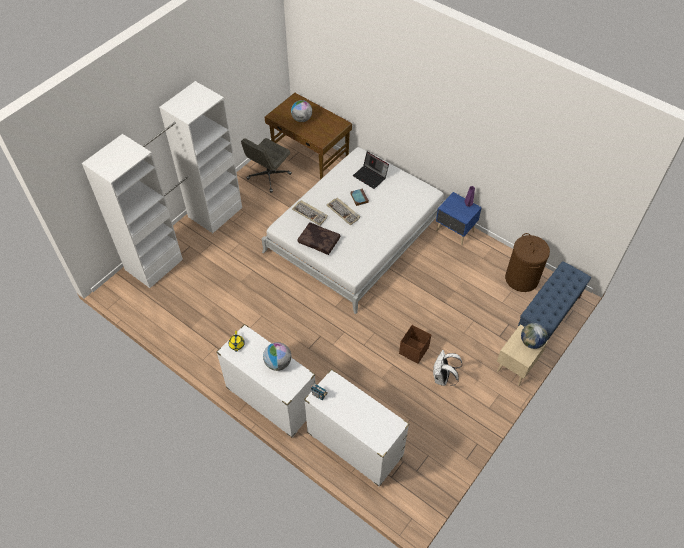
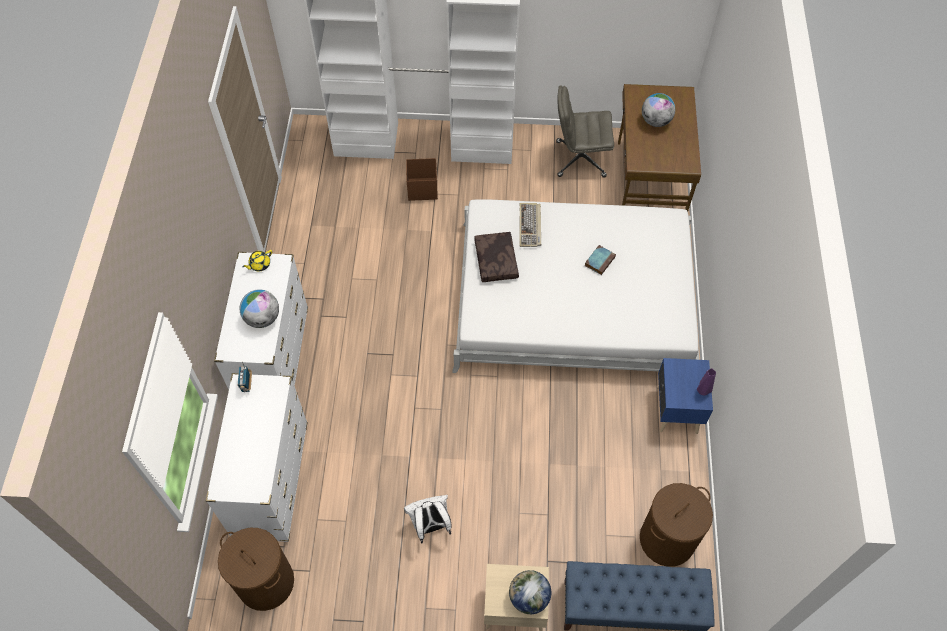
camera: 55 degrees right, 5 degrees up
keyboard [327,198,360,225] -> none
laptop [353,152,389,189] -> none
brown storage box [399,325,431,364] -> brown storage box moved to [406,158,438,201]
none -> brown laundry basket [218,528,294,611]

